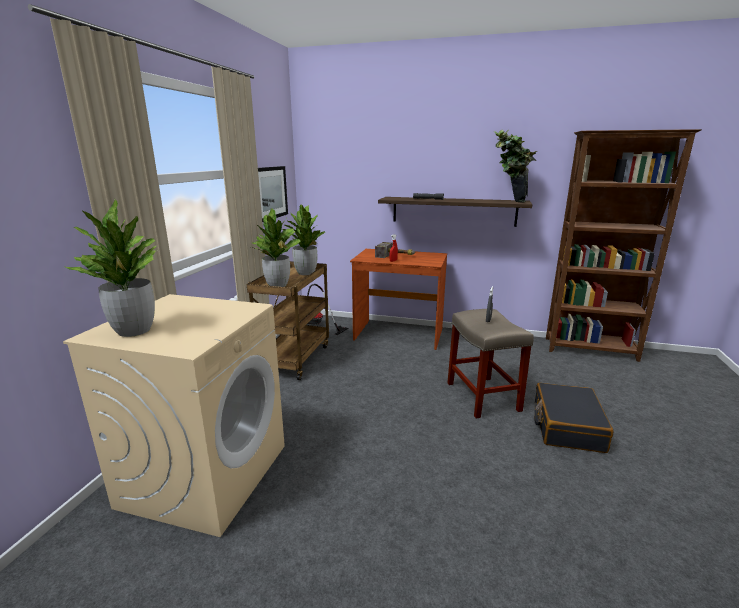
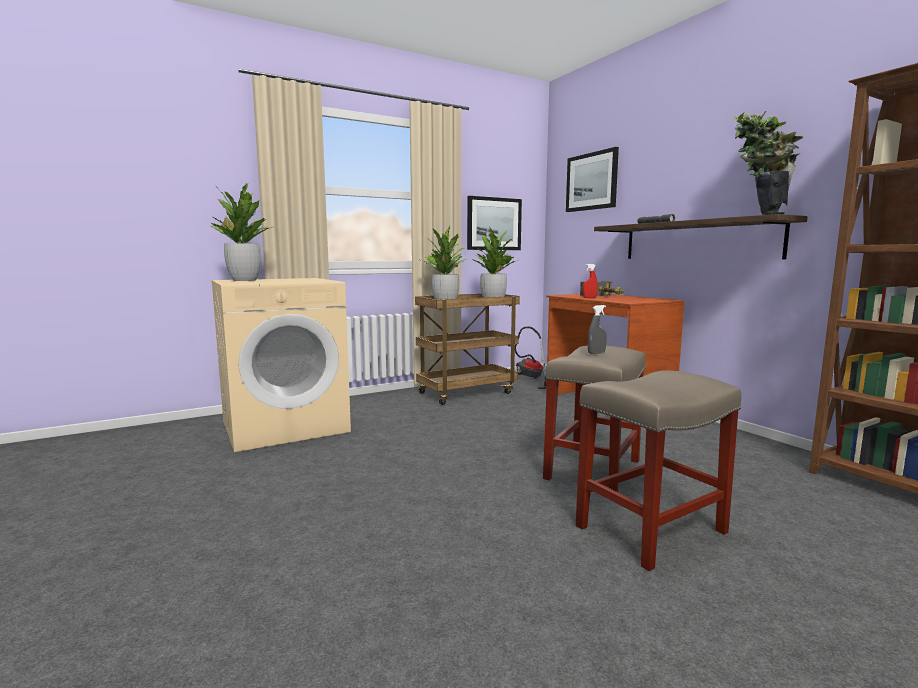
camera: 45 degrees right, 10 degrees down
black suitcase [534,383,613,453] -> beige stool [576,371,741,571]
none -> picture [566,147,619,212]

